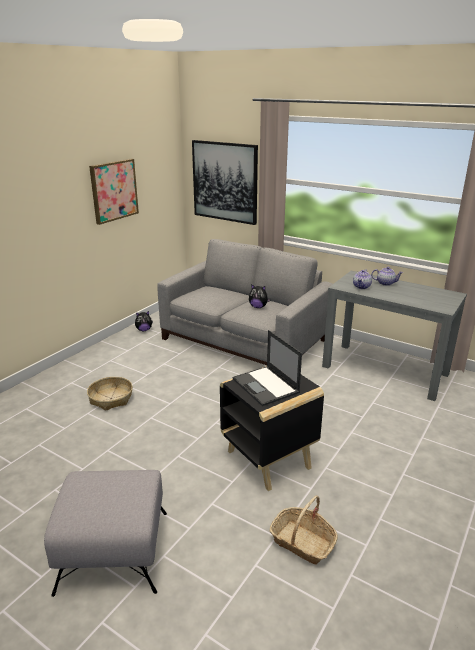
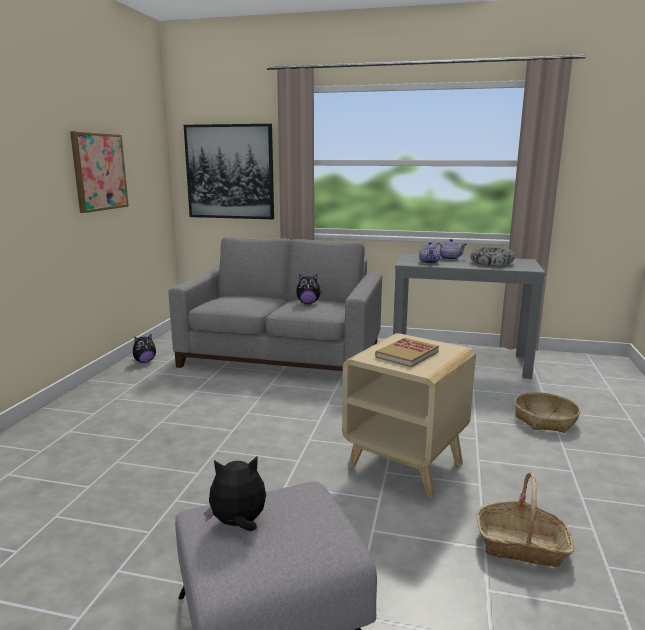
camera: 20 degrees left, 10 degrees down
basket [87,377,133,411] -> basket moved to [515,392,580,433]
black side table [220,366,324,491] -> beige side table [342,333,476,499]
laptop [233,330,302,406] -> book [375,338,439,367]
none -> plush toy [204,456,266,531]
none -> bowl [471,247,515,266]

